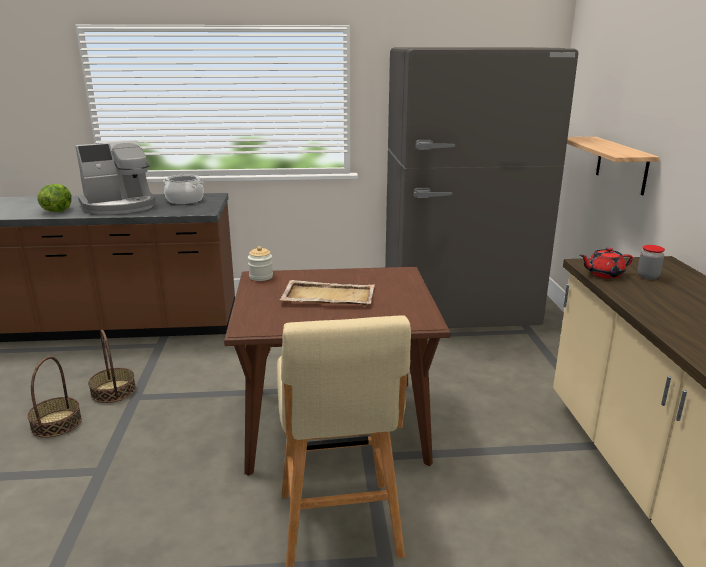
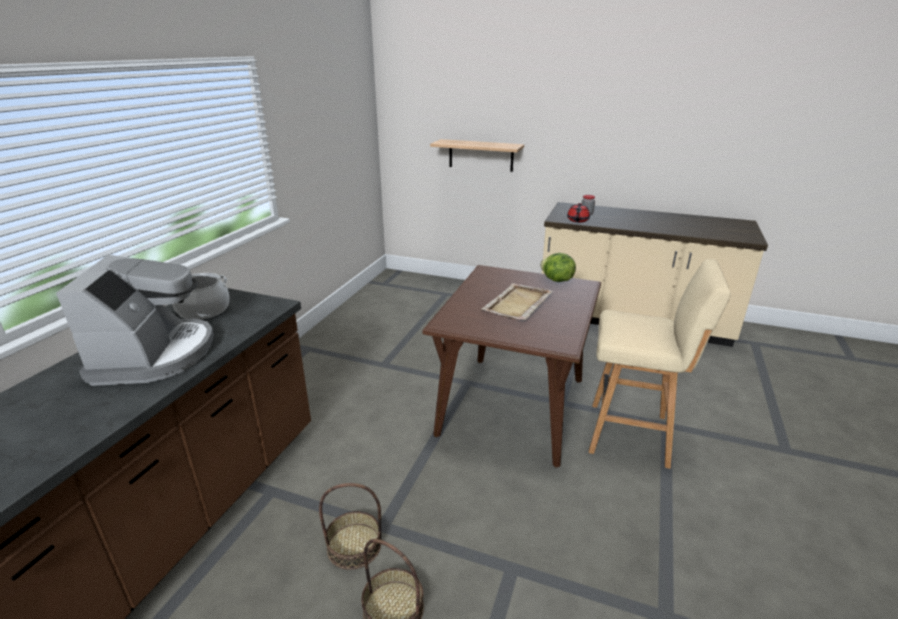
camera: 65 degrees left, 5 degrees up
lettuce [37,184,72,212] -> lettuce moved to [540,253,576,282]
jar [248,246,273,281] -> none
grey fridge [385,47,578,328] -> none

